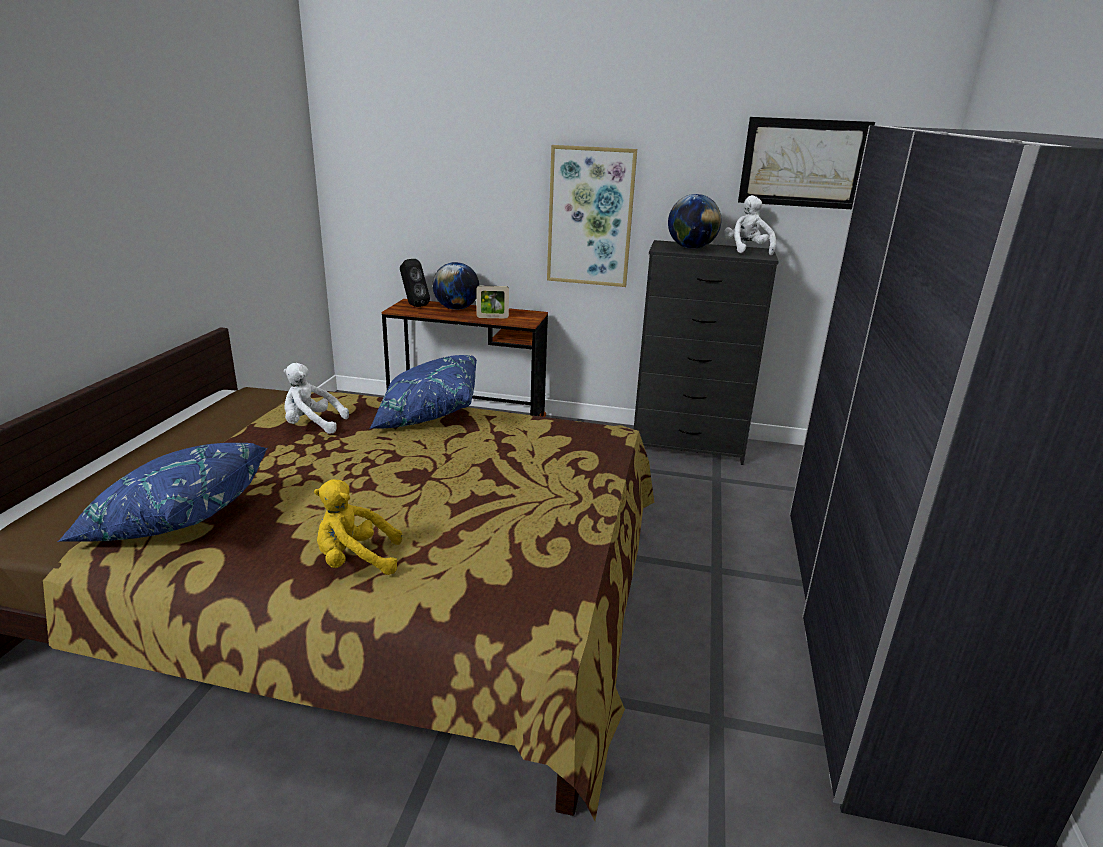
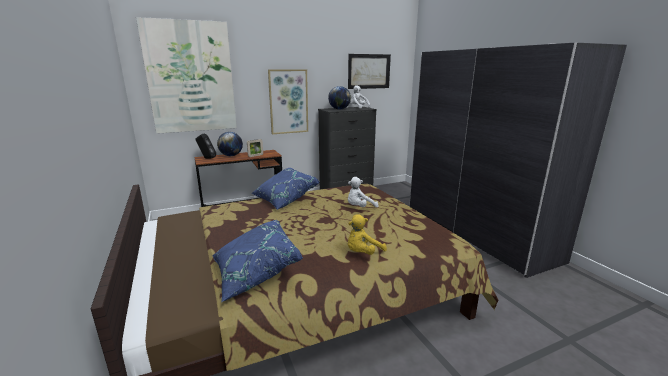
camera: 35 degrees left, 5 degrees down
white plush toy [284,363,349,434] -> white plush toy moved to [348,177,378,208]
none -> picture [136,17,237,134]

